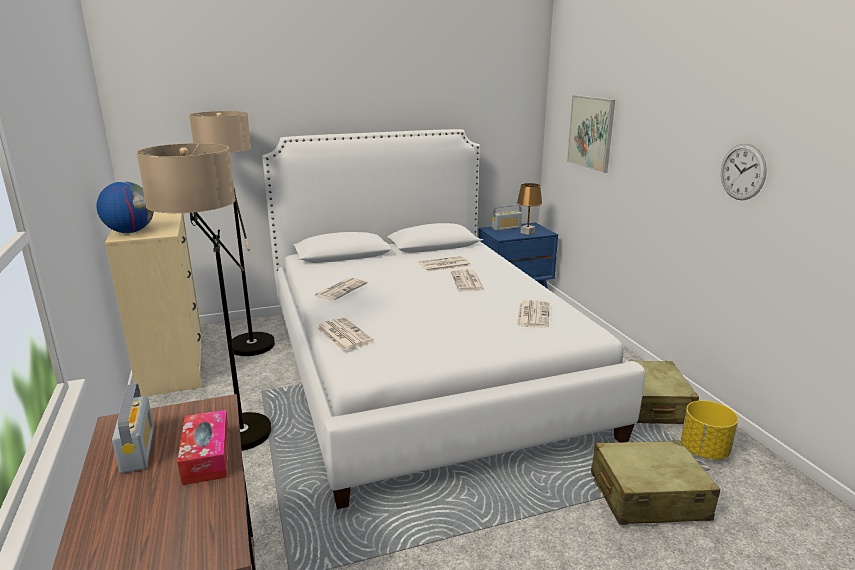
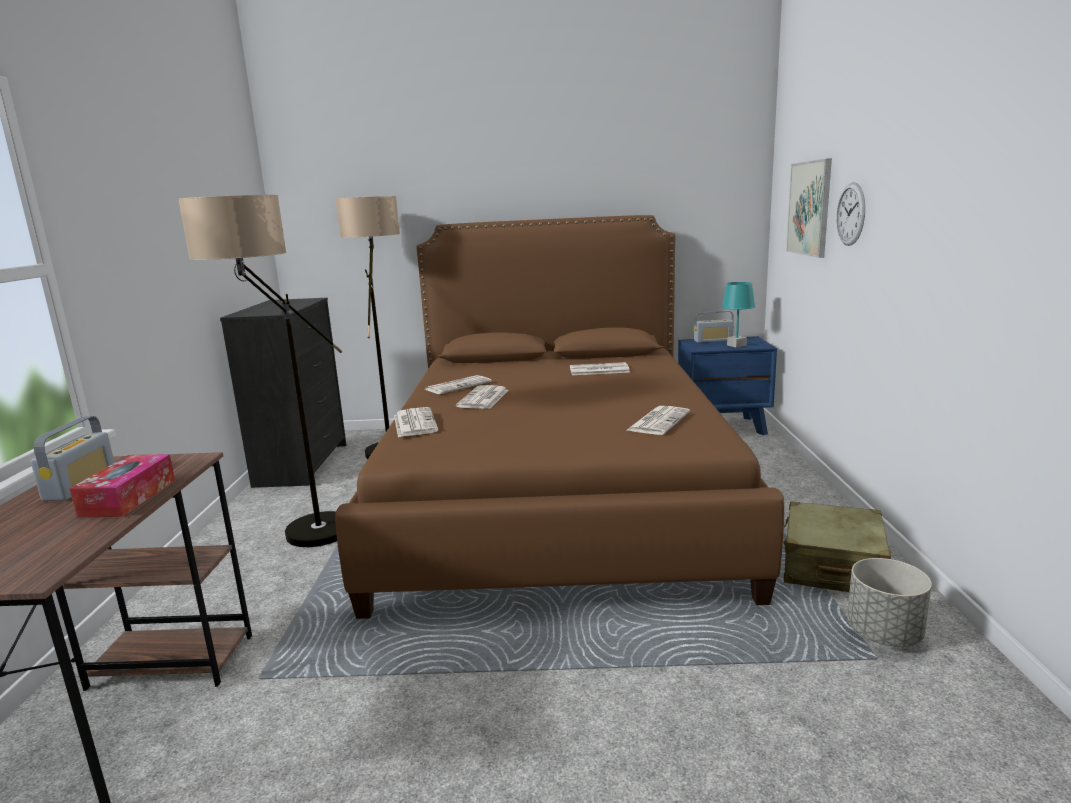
camera: 20 degrees right, 5 degrees down
globe [97,181,154,233] -> none
beige dresser [105,212,203,397] -> black dresser [220,298,347,488]
white bed [262,129,645,509] -> brown bed [335,215,784,619]
newspaper [451,269,485,291] -> newspaper moved to [456,385,508,409]
brown table lamp [517,183,542,235] -> turquoise table lamp [722,282,755,348]
beige suitcase [591,440,721,525] -> none
yellow planter [681,401,738,459] -> grey planter [847,558,932,647]
wall clock [721,144,767,200] -> wall clock moved to [836,182,865,246]

